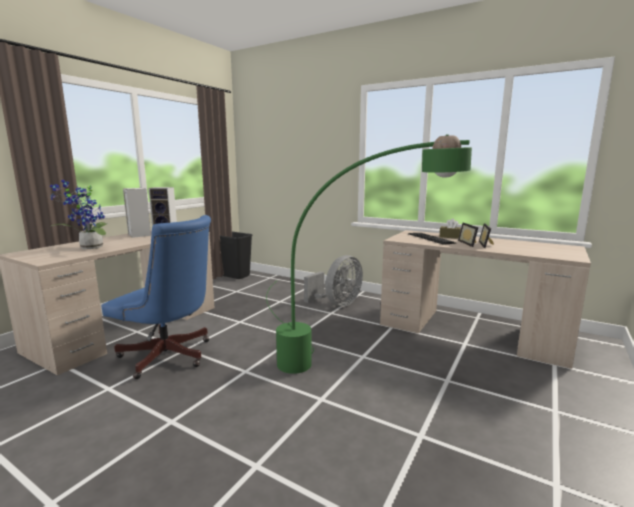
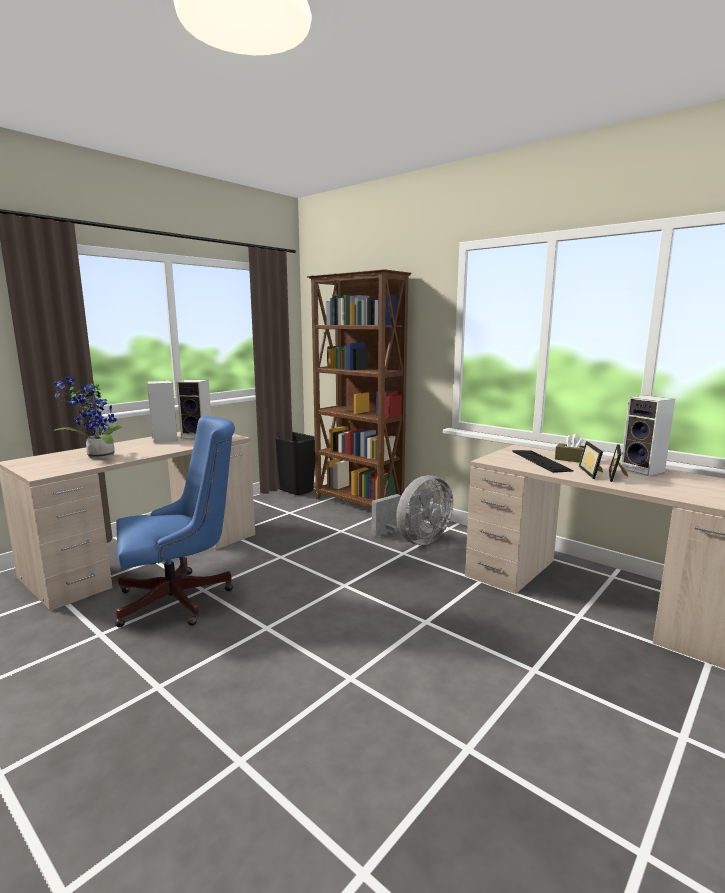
camera: 10 degrees right, 0 degrees up
blue office chair [101,215,211,379] -> blue office chair turned 60 degrees counterclockwise [115,416,235,627]
green floor lamp [266,134,472,374] -> none
none -> brown bookcase [307,269,411,508]
none -> speaker [620,395,675,476]

